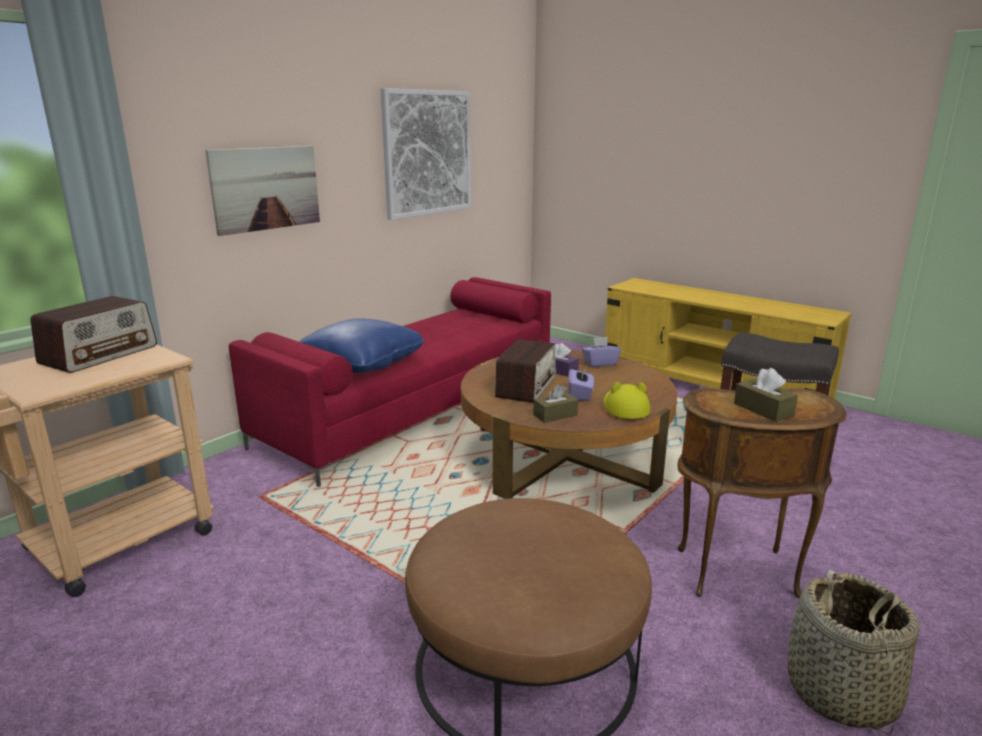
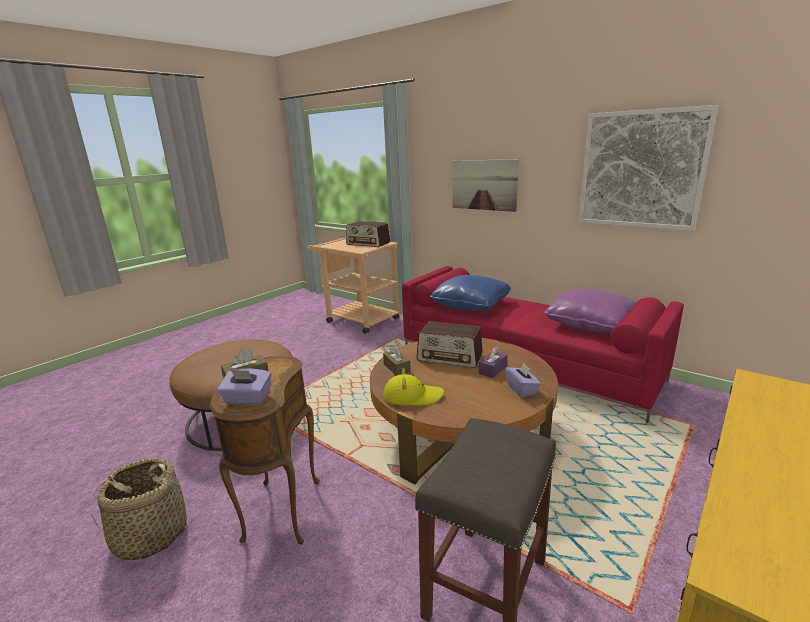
camera: 90 degrees right, 0 degrees up
purple tissue box [568,367,594,401] -> purple tissue box moved to [217,368,271,405]
none -> purple pillow [544,289,637,332]

